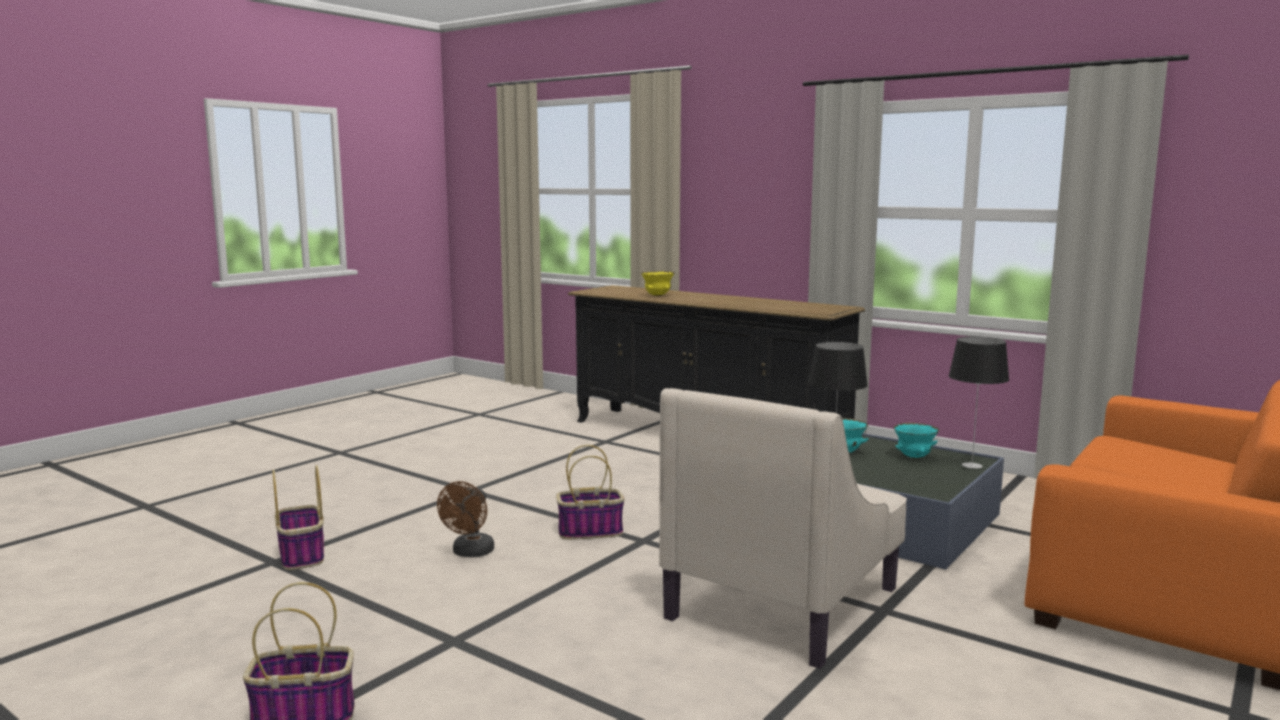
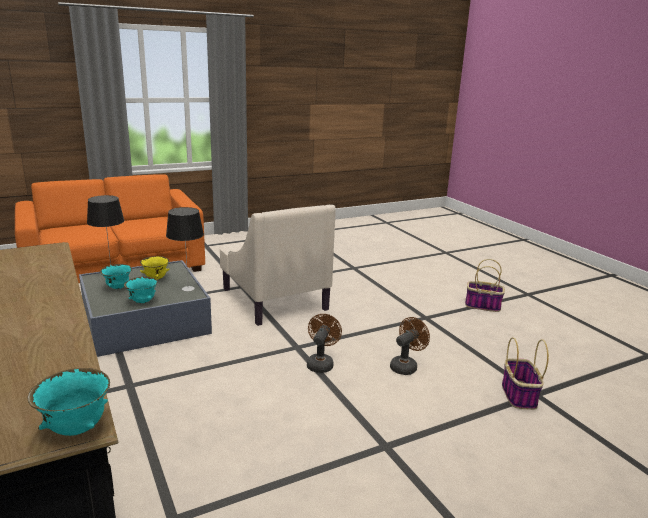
camera: 155 degrees left, 10 degrees up
basket [556,445,624,540] -> brown fan [307,314,342,373]
yellow bowl [641,271,674,296] -> yellow bowl moved to [140,256,169,280]
beige armchair [659,388,907,669] -> beige armchair turned 90 degrees clockwise [220,205,336,326]
none -> turquoise bowl [28,368,110,436]

